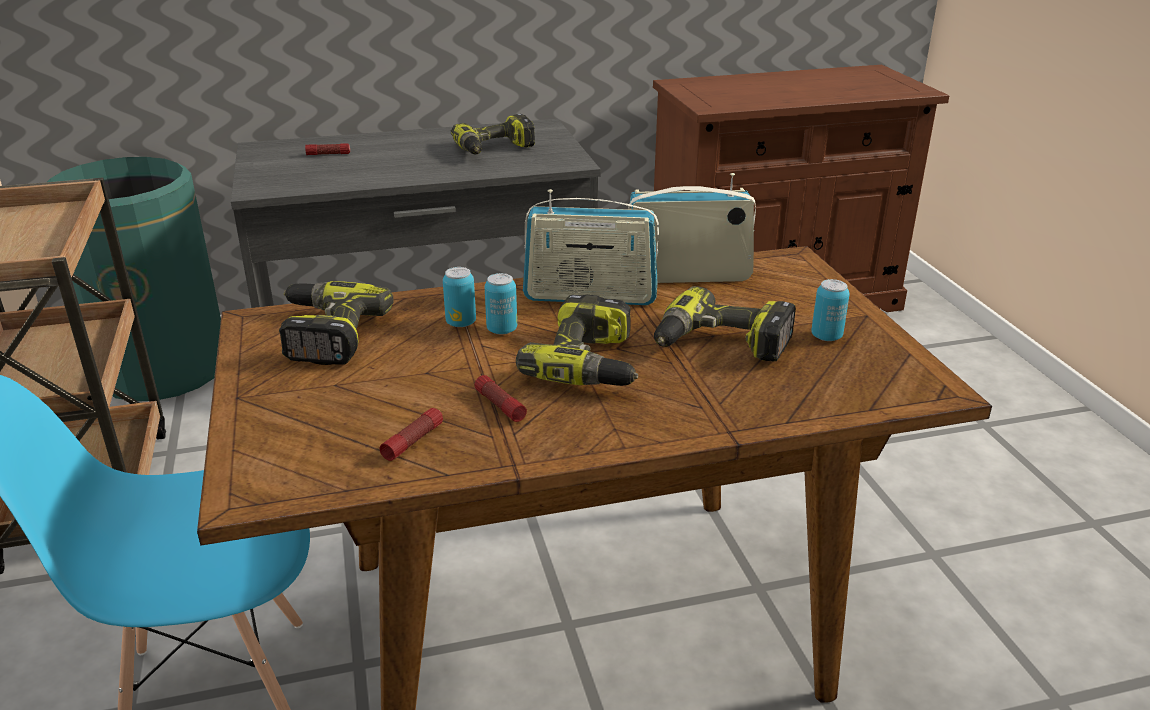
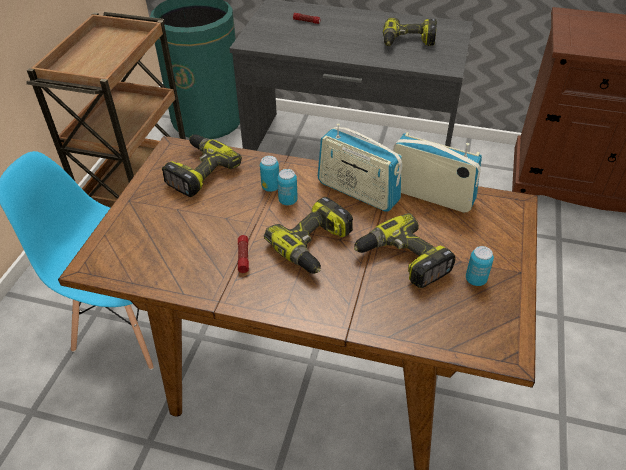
camera: 30 degrees right, 15 degrees up
flashlight [380,408,443,461] -> none

